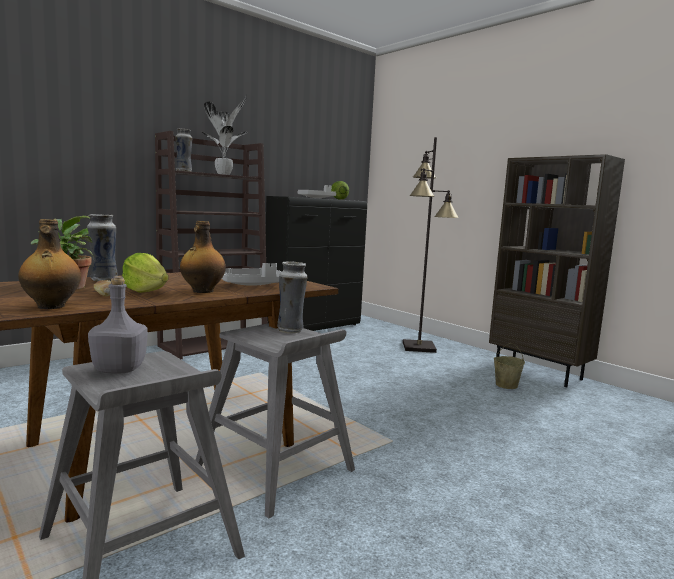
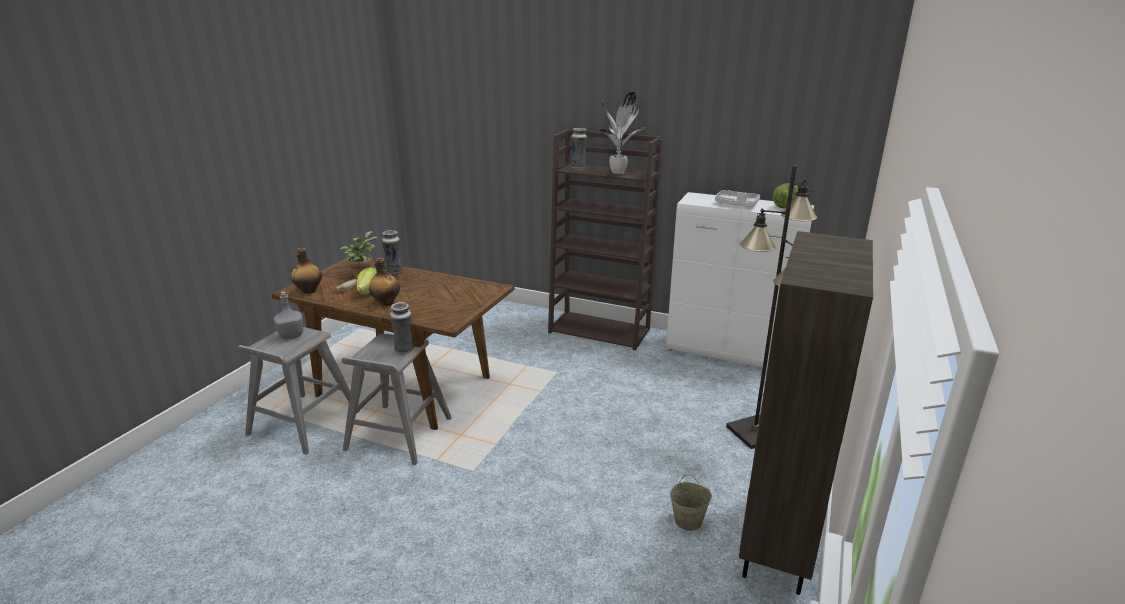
camera: 65 degrees right, 15 degrees up
grey tray [222,263,282,286] -> none
black cabinet [266,196,367,331] -> white cabinet [666,192,814,368]

